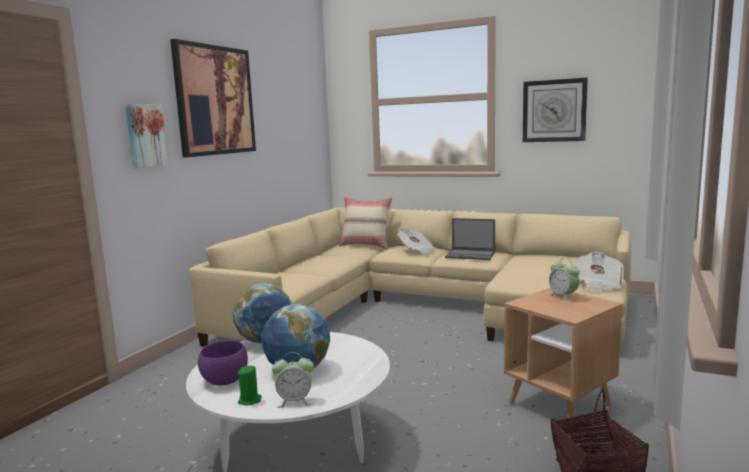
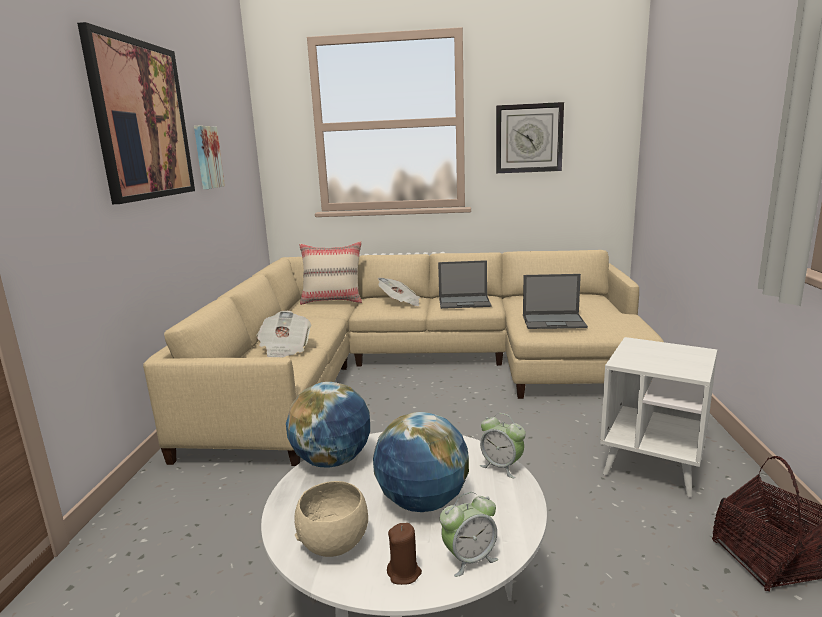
camera: 20 degrees left, 5 degrees up
picture [125,104,168,168] -> picture moved to [194,126,225,189]
purple bowl [198,341,248,386] -> beige bowl [295,481,368,557]
green candle [237,366,262,405] -> brown candle [387,523,422,585]
brown side table [504,287,622,424] -> white side table [600,337,717,498]
alarm clock [549,258,580,302] -> alarm clock moved to [480,413,526,478]
newspaper [576,252,624,292] -> newspaper moved to [257,311,311,357]
none -> laptop [523,274,588,329]

